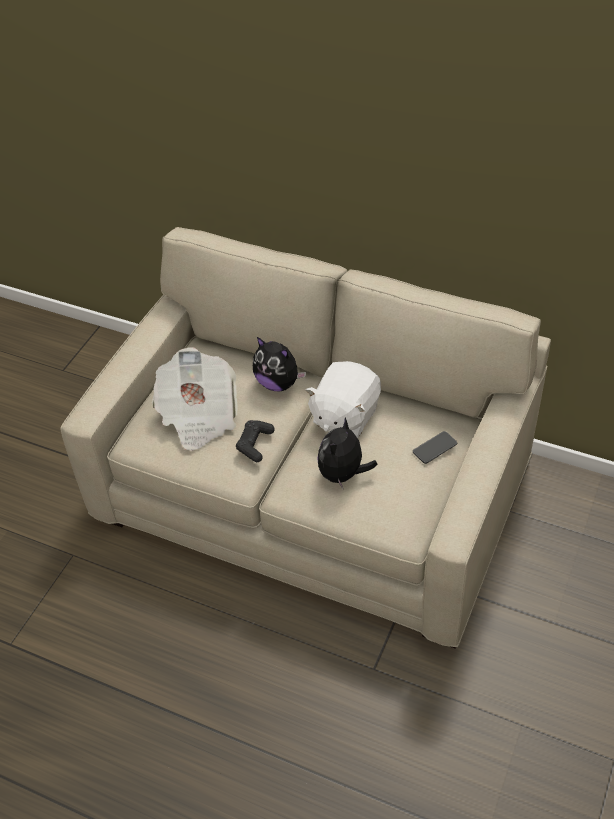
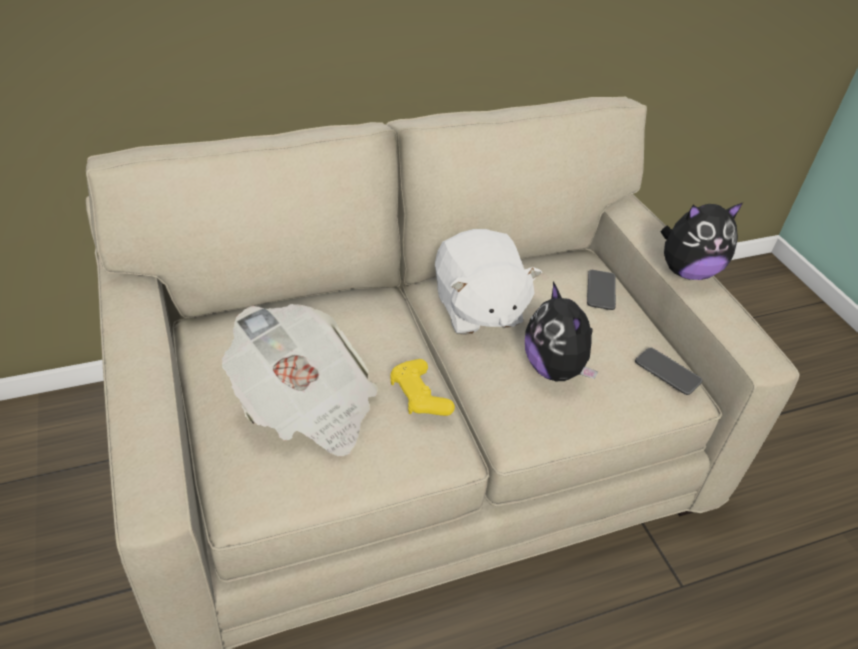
camera: 50 degrees left, 5 degrees down
black game controller [236,420,275,462] -> yellow game controller [390,359,455,416]
plush toy [253,337,306,391] -> plush toy moved to [660,203,743,280]
none -> phone [635,347,703,395]

